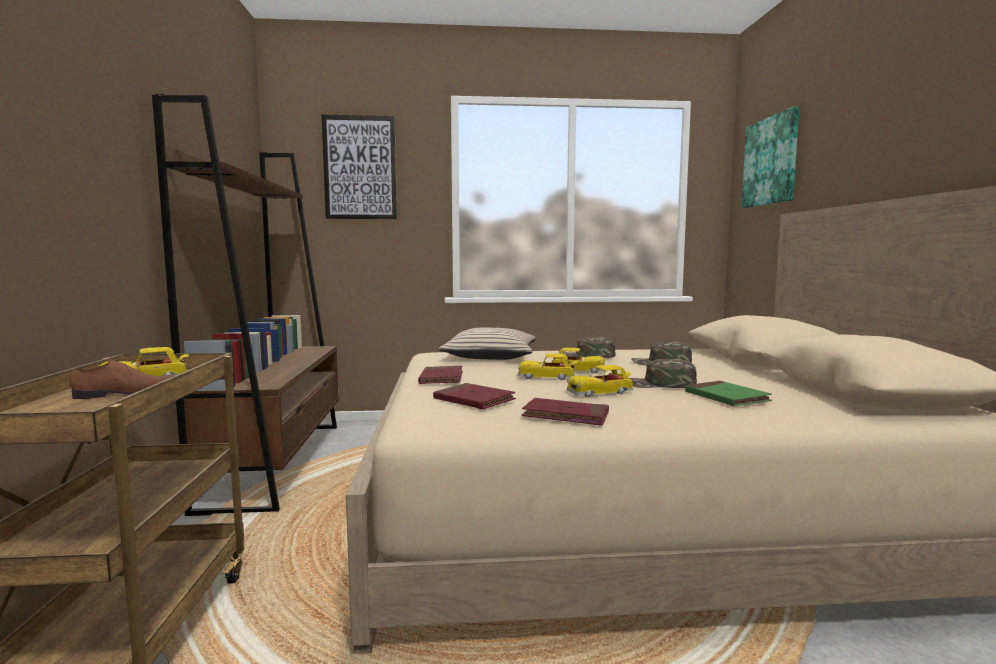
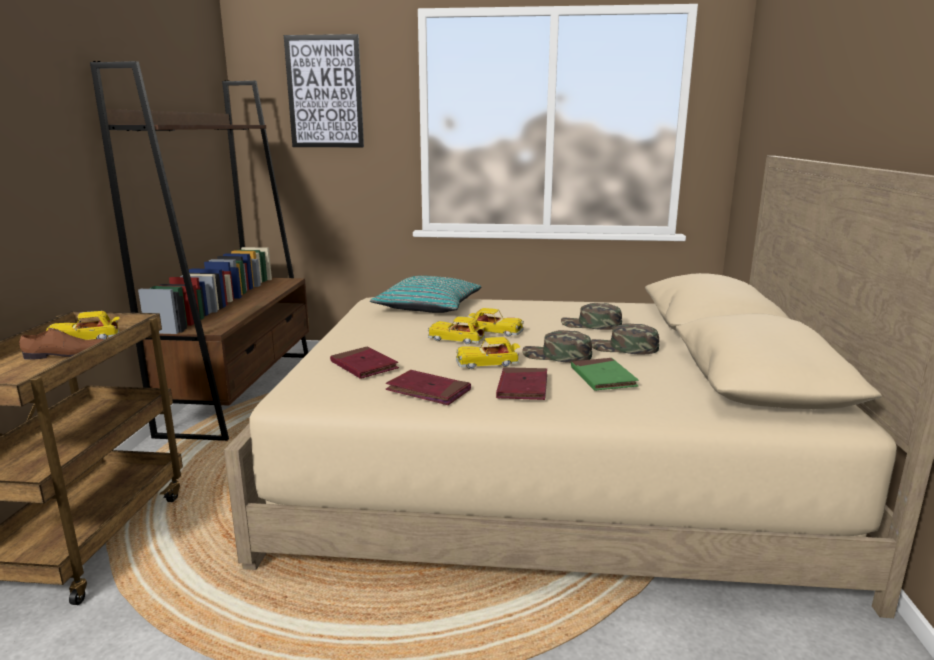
camera: 10 degrees right, 10 degrees up
red book [418,366,463,384] -> red book moved to [496,367,547,400]
beige pillow [438,327,536,360] -> turquoise pillow [370,276,481,313]
green cap [563,337,616,358] -> green cap moved to [591,323,659,355]
picture [741,106,799,208] -> none

